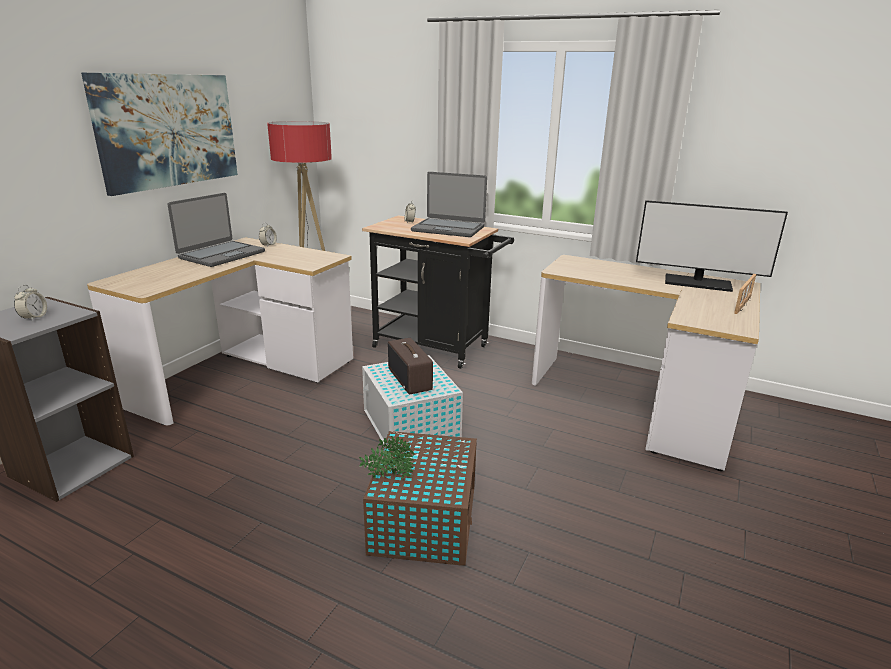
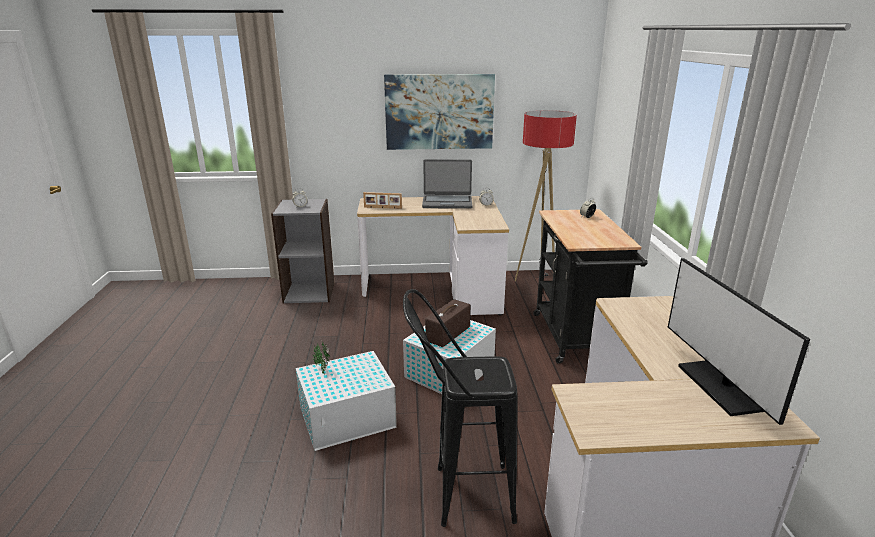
camera: 60 degrees right, 0 degrees up
brown storage box [363,431,477,565] -> white storage box [296,351,397,451]
laptop [411,172,487,237] -> none
picture frame [734,274,756,314] -> picture frame moved to [363,192,402,209]
none -> black stool [403,289,518,527]

